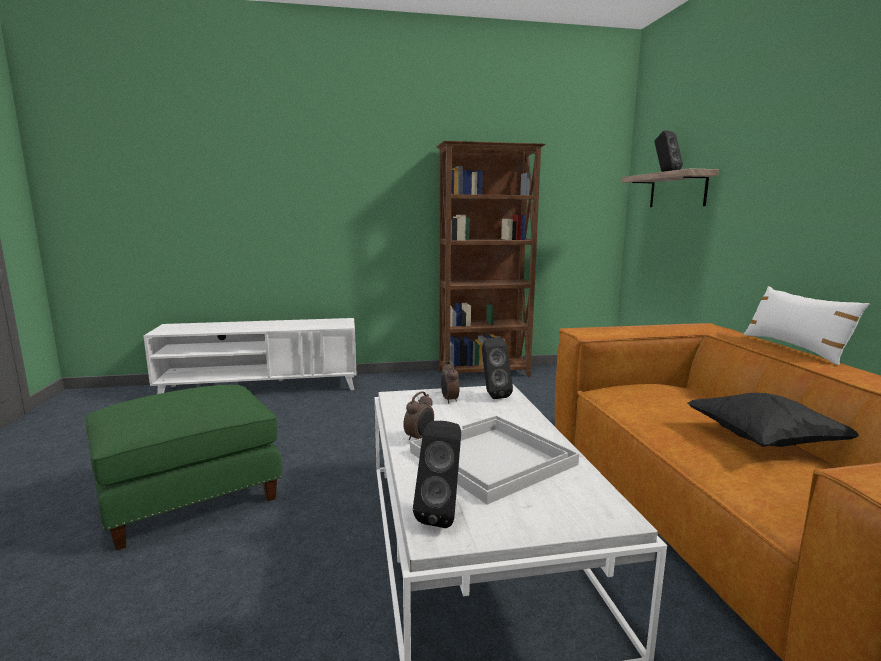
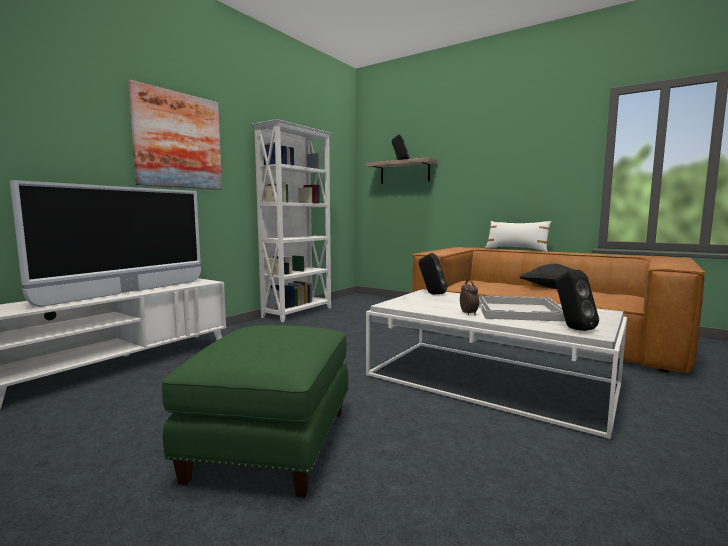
camera: 45 degrees left, 5 degrees down
brown bookcase [436,141,546,377] -> white bookcase [252,119,333,322]
alarm clock [441,361,459,404] -> none
none -> television [10,180,201,307]
none -> picture [128,80,222,190]

